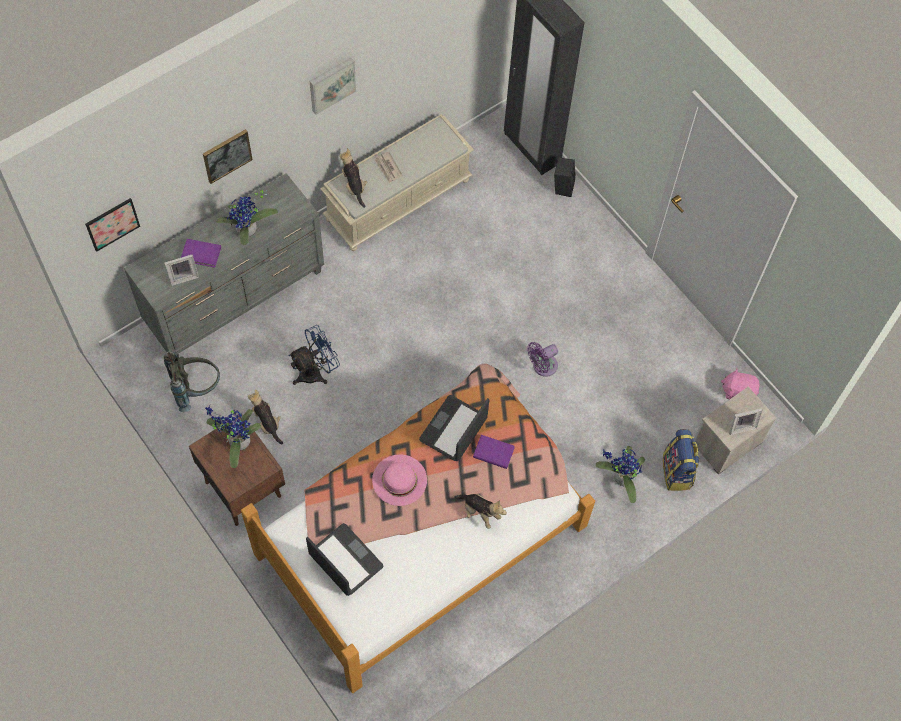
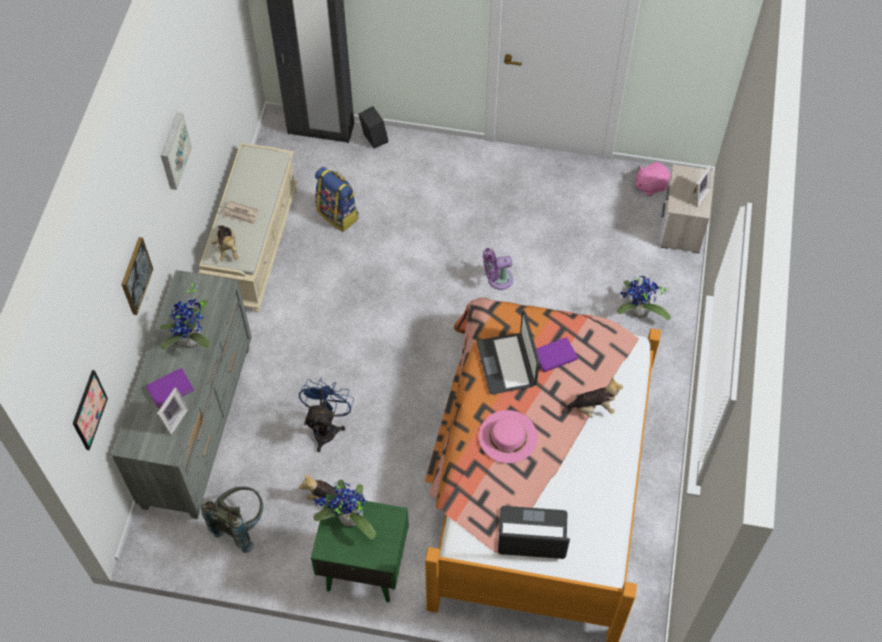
camera: 40 degrees left, 5 degrees down
brown nightstand [189,413,285,526] -> green nightstand [311,494,409,602]
plush toy [339,148,367,208] -> plush toy turned 135 degrees counterclockwise [212,225,239,262]
purple fan [527,342,558,377] -> purple fan turned 60 degrees clockwise [483,248,513,290]
backpack [663,429,699,491] -> backpack moved to [315,167,358,232]

